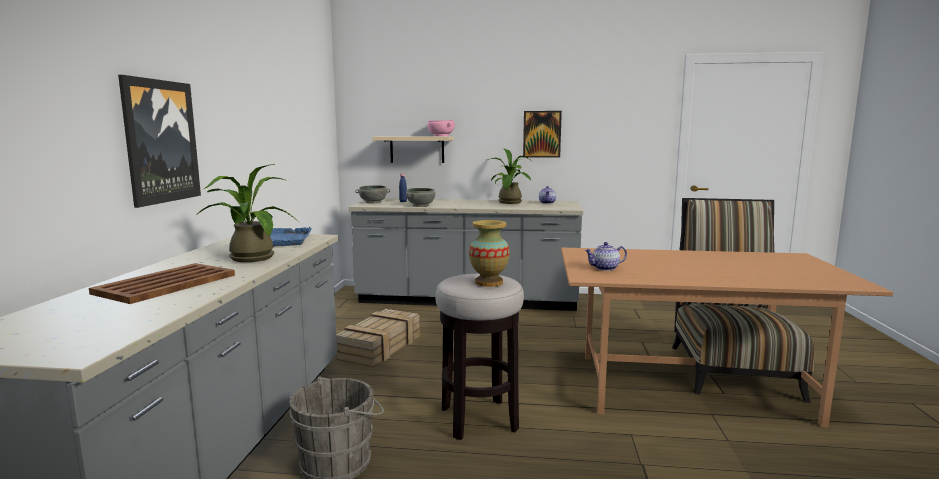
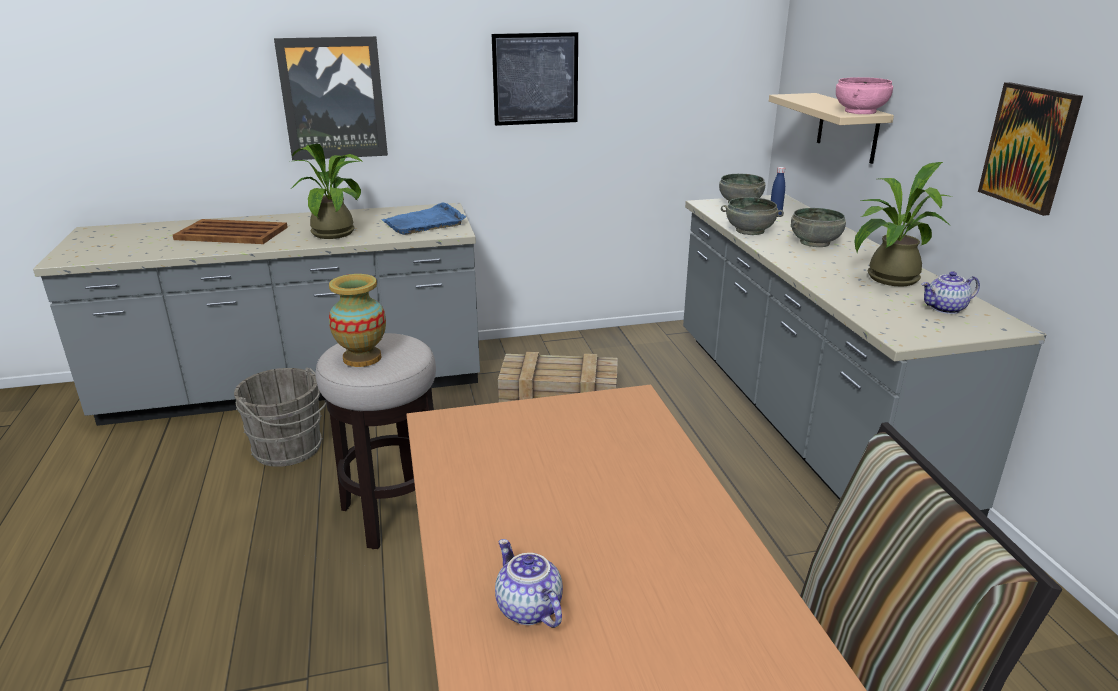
camera: 70 degrees right, 15 degrees up
teapot [585,242,627,271] -> teapot moved to [495,539,563,628]
none -> picture [492,32,578,126]
none -> grey bowl [791,208,846,247]

